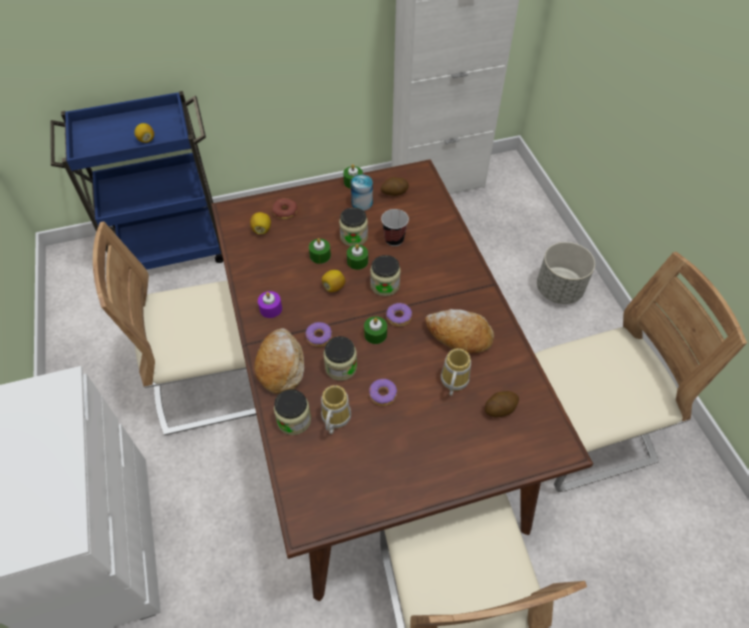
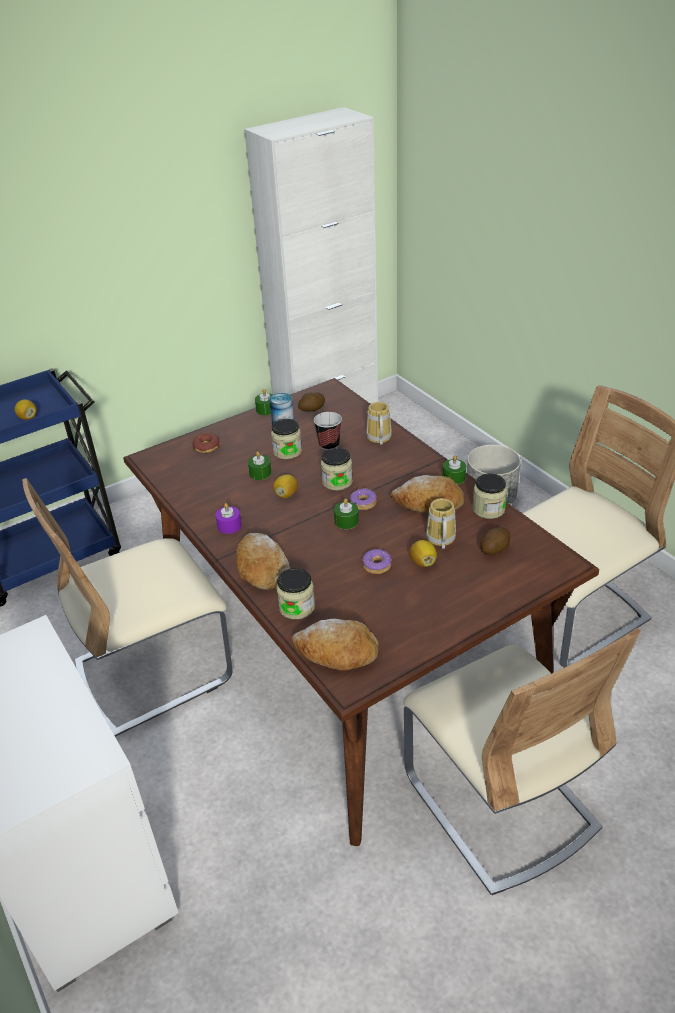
camera: 15 degrees left, 15 degrees down
lemon [250,212,271,234] -> lemon moved to [410,540,437,567]
donut [306,322,332,347] -> none
mug [321,385,351,434] -> mug moved to [366,402,392,445]
jar [323,336,357,381] -> jar moved to [472,473,507,519]
green candle [347,244,368,270] -> green candle moved to [443,455,466,485]
none -> bread [291,619,379,671]

